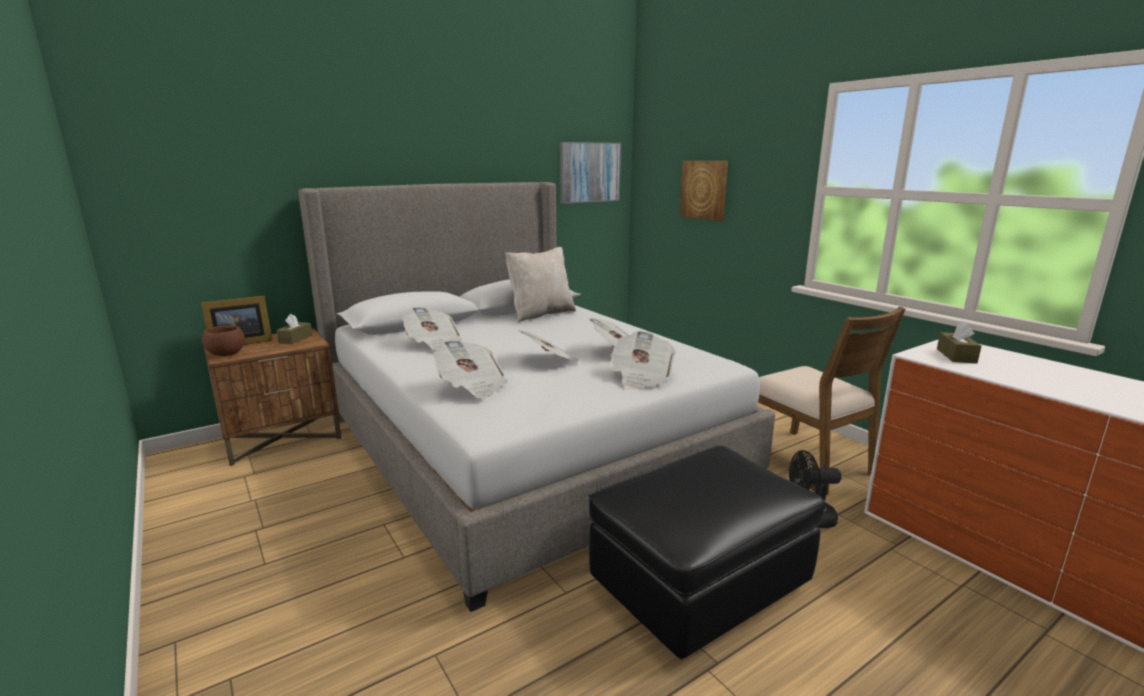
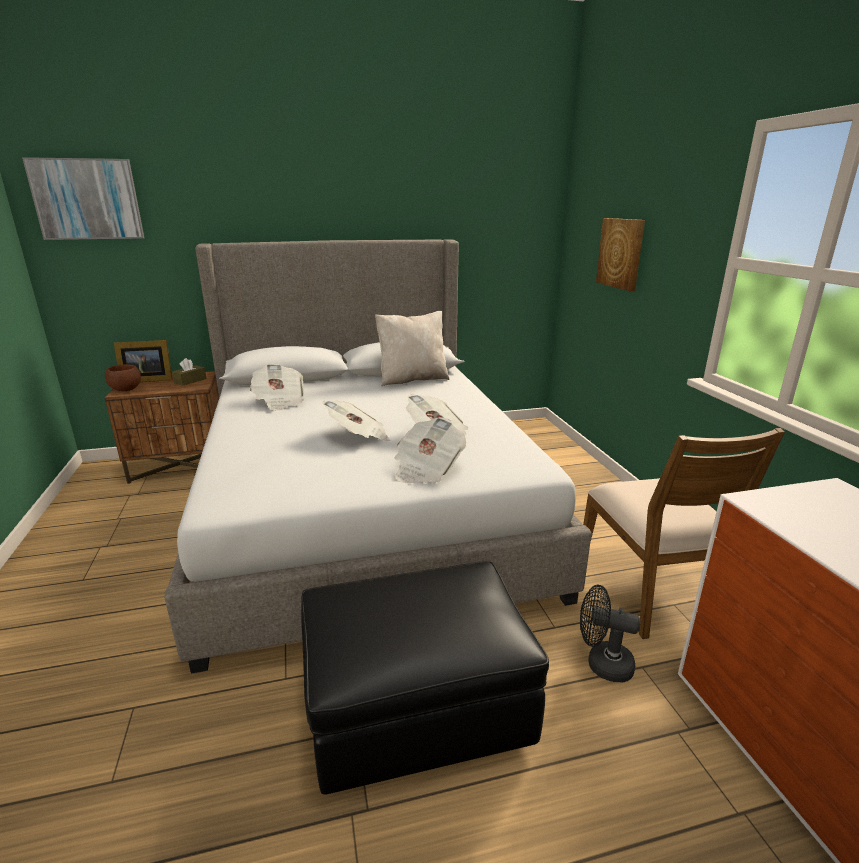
camera: 20 degrees right, 5 degrees up
newspaper [433,340,508,399] -> none
picture [560,142,621,204] -> picture moved to [22,157,144,240]
brown tissue box [937,322,981,363] -> none

